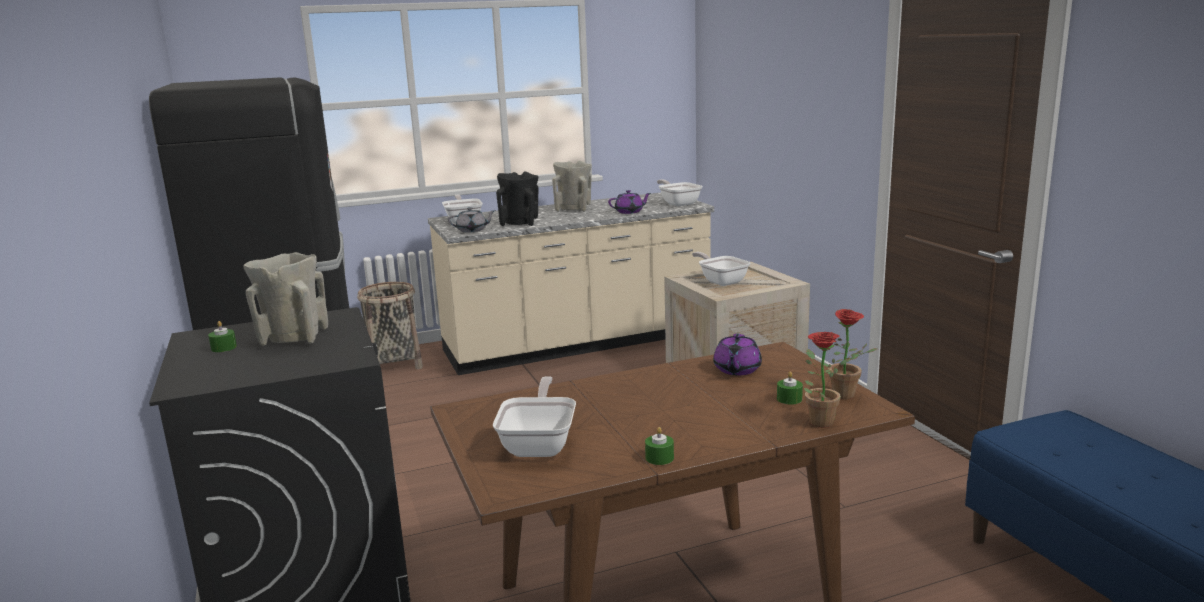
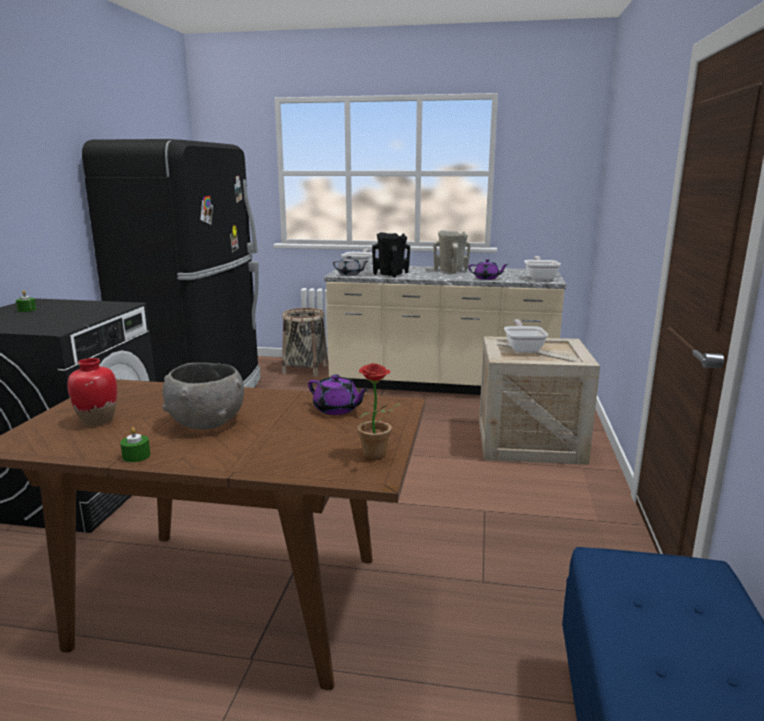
camera: 30 degrees right, 0 degrees up
beige vase [243,252,328,346] -> none
frying pan [493,376,576,457] -> red vase [67,358,117,426]
purple teapot [713,333,762,375] -> purple teapot turned 105 degrees counterclockwise [308,374,369,415]
green candle [777,371,803,404] -> none
potted plant [804,332,848,428] -> none
none -> grey bowl [162,363,244,429]

